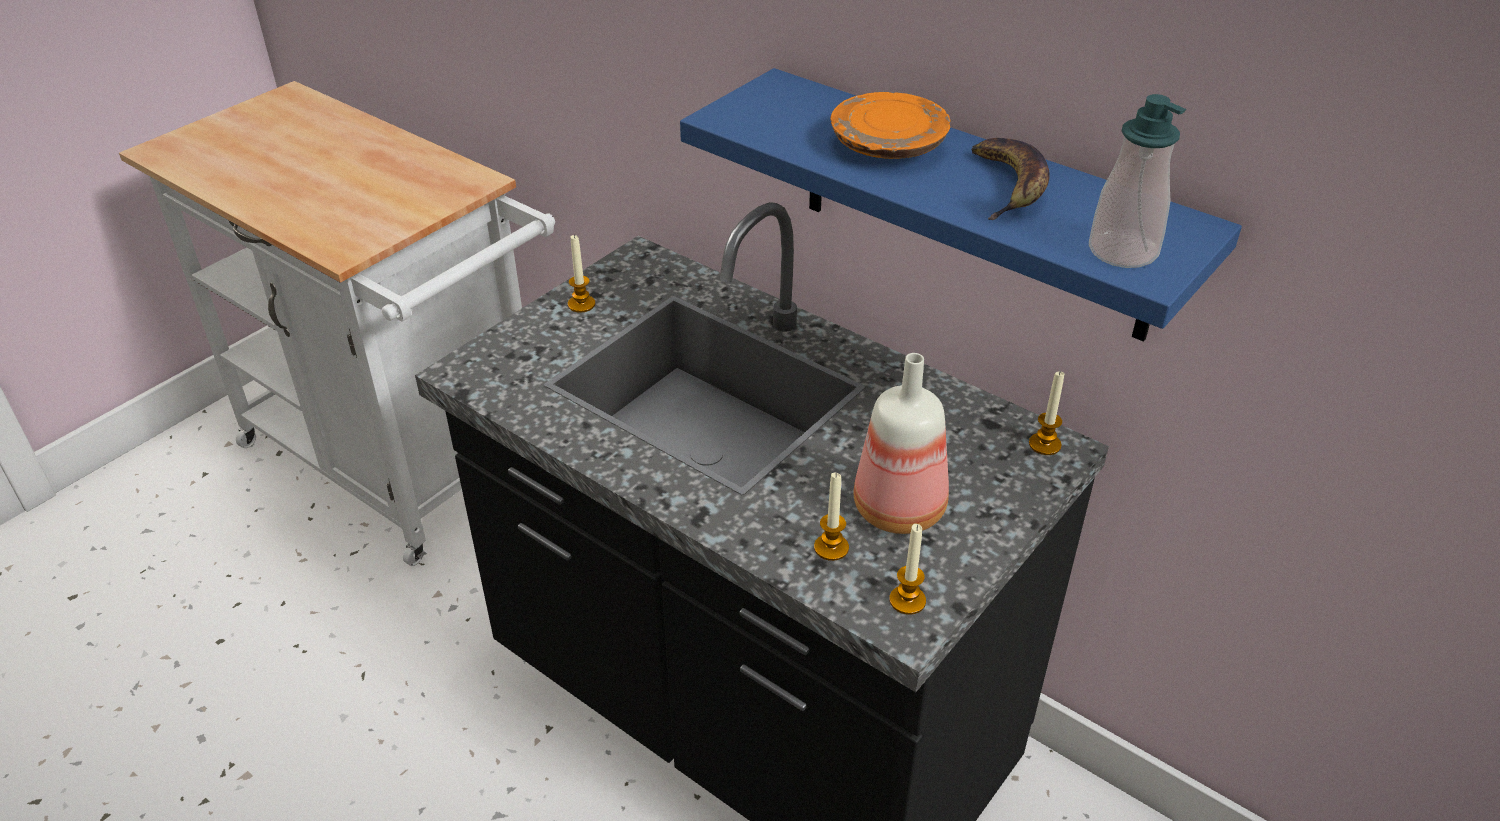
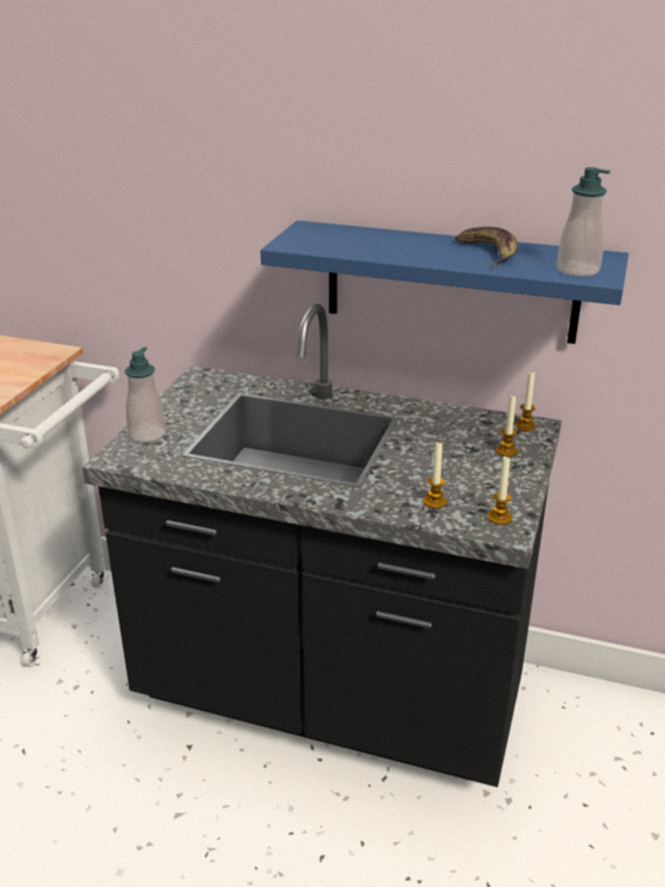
camera: 20 degrees left, 10 degrees down
candle [568,235,595,313] -> candle moved to [496,395,518,457]
orange plate [830,92,950,159] -> none
bottle [854,353,949,534] -> none
none -> soap dispenser [125,347,166,442]

